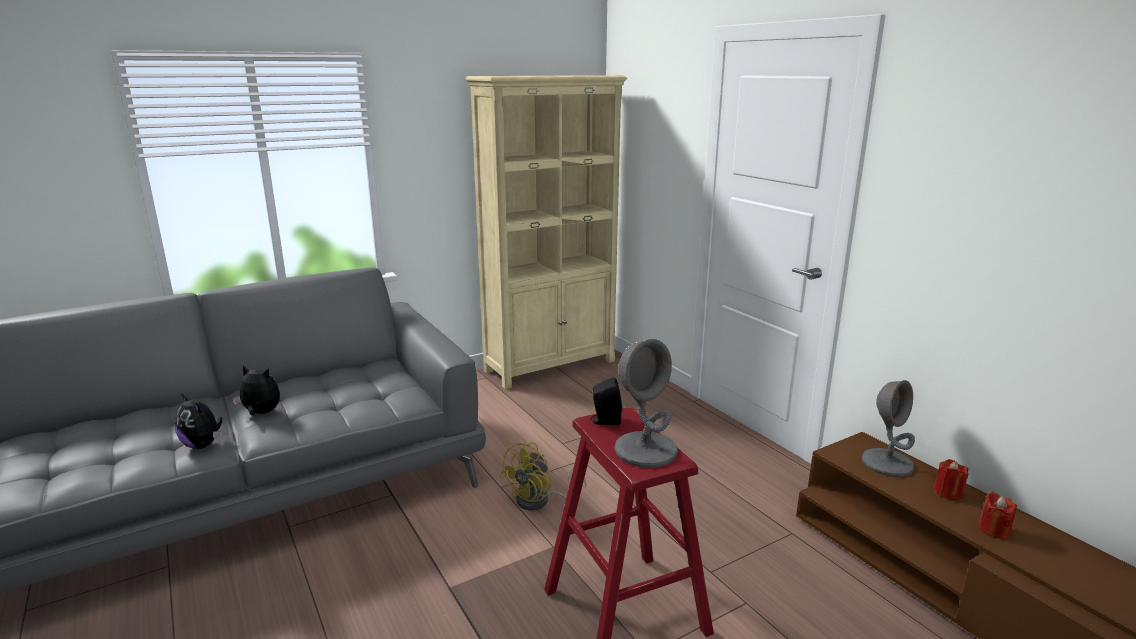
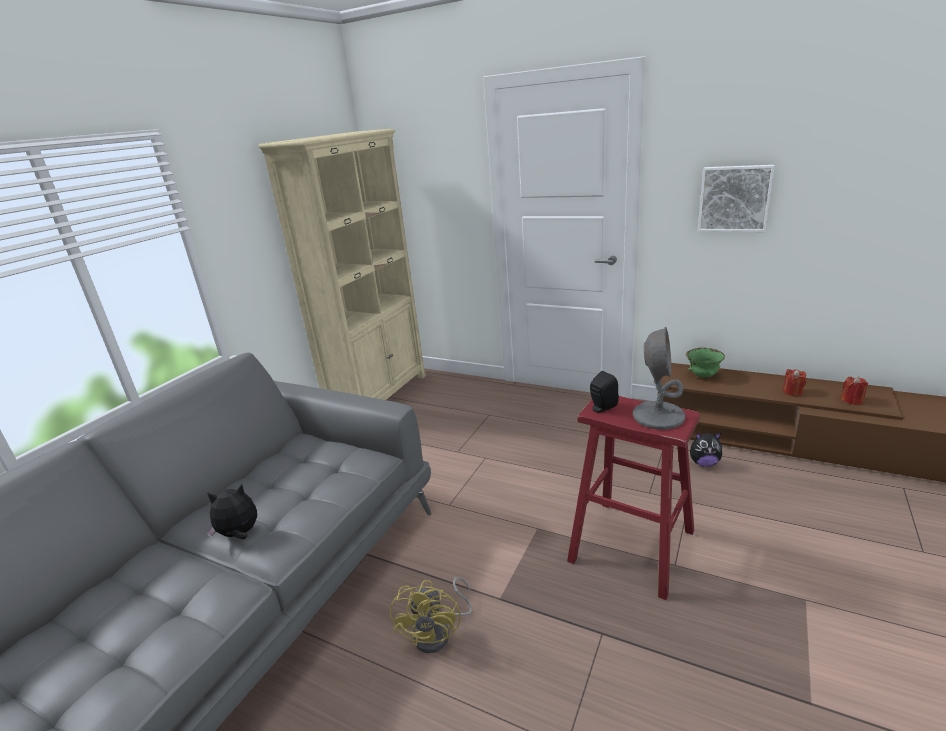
camera: 30 degrees left, 5 degrees up
plush toy [175,394,223,449] -> plush toy moved to [690,433,722,467]
yellow fan [500,442,587,510] -> yellow fan moved to [390,577,472,653]
grey table lamp [862,380,915,477] -> green bowl [686,348,725,378]
red candle [934,459,968,500] -> red candle moved to [840,377,868,405]
none -> picture [698,165,775,232]

